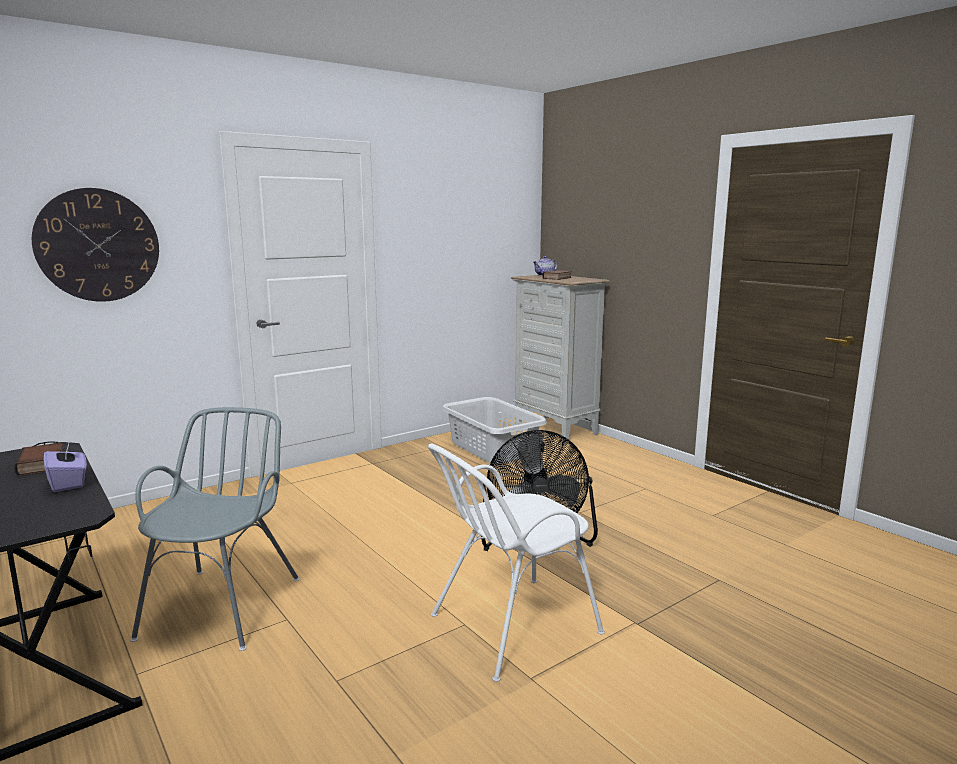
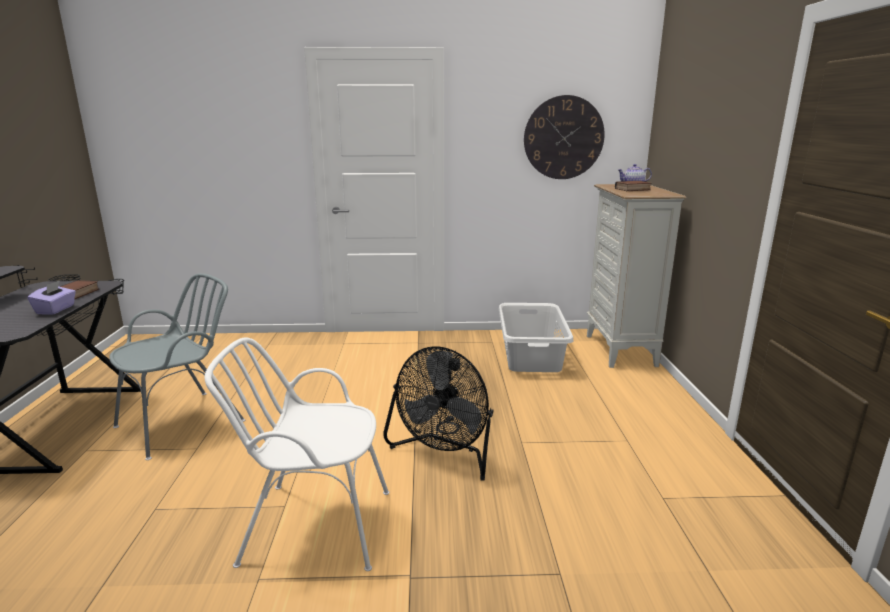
camera: 35 degrees right, 5 degrees up
wall clock [32,188,159,302] -> wall clock moved to [524,95,605,179]

